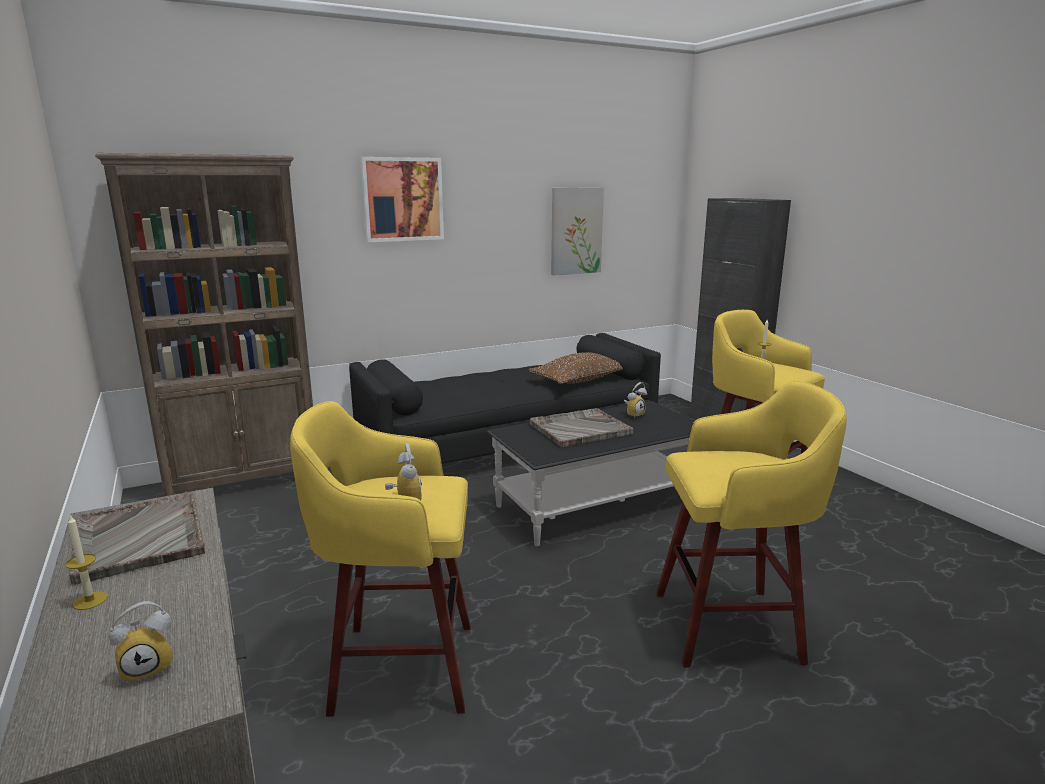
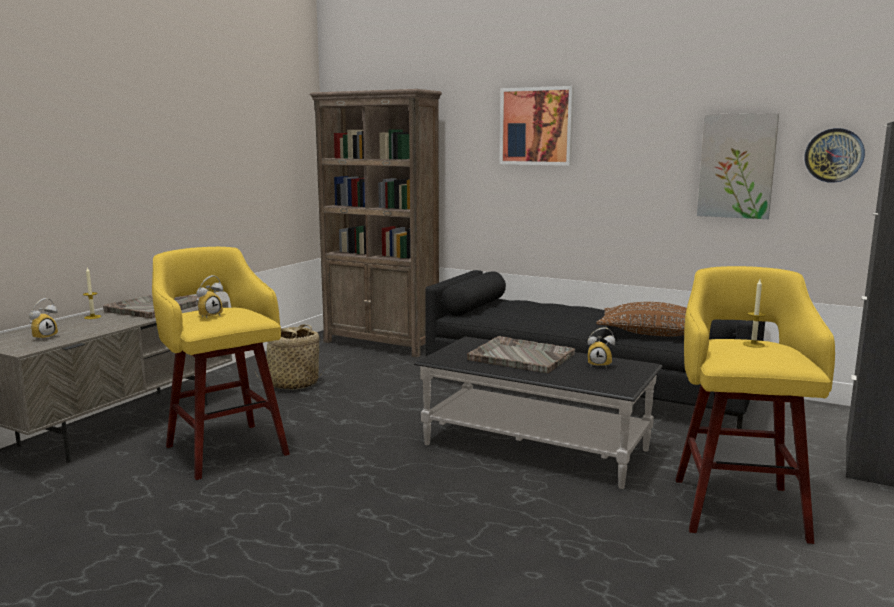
camera: 55 degrees right, 5 degrees down
alarm clock [109,601,173,684] -> alarm clock turned 90 degrees counterclockwise [29,298,58,340]
yellow stool [656,380,847,667] -> none
none -> basket [255,324,325,390]
none -> wall clock [805,128,865,183]

